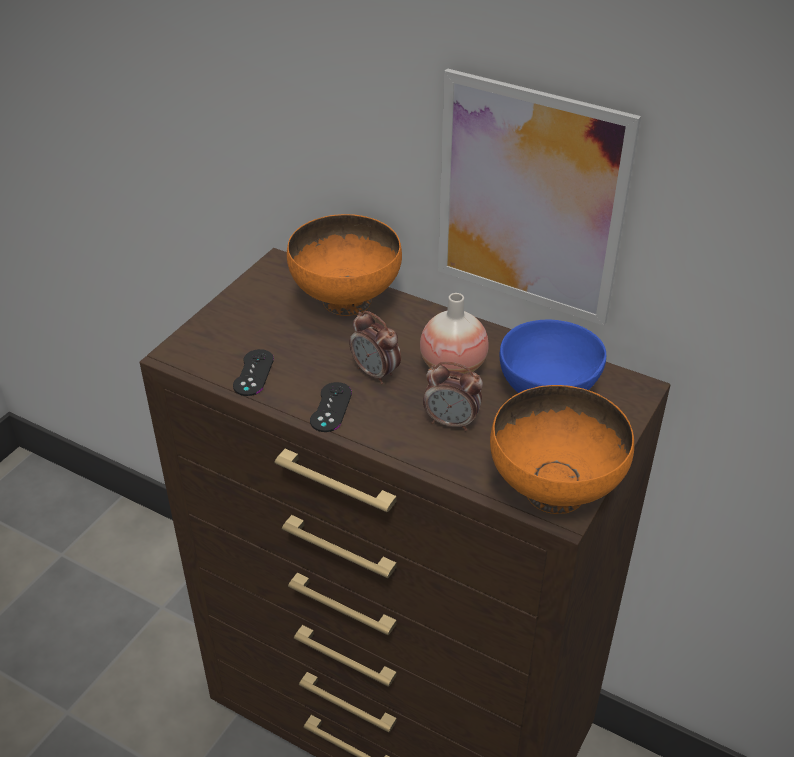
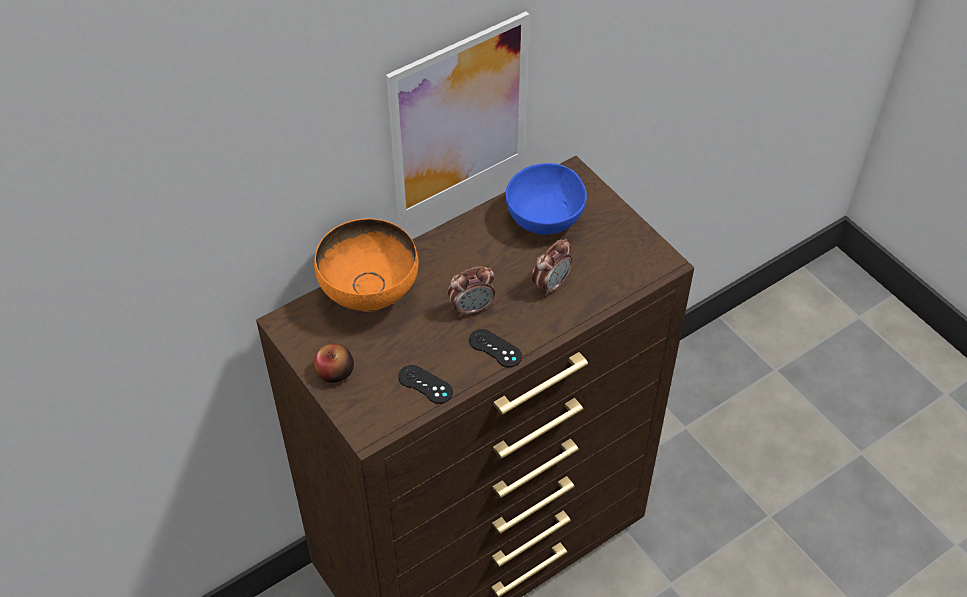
camera: 65 degrees left, 10 degrees up
vase [420,293,489,374] -> none
orange bowl [490,385,634,514] -> none
none -> apple [314,344,354,383]

